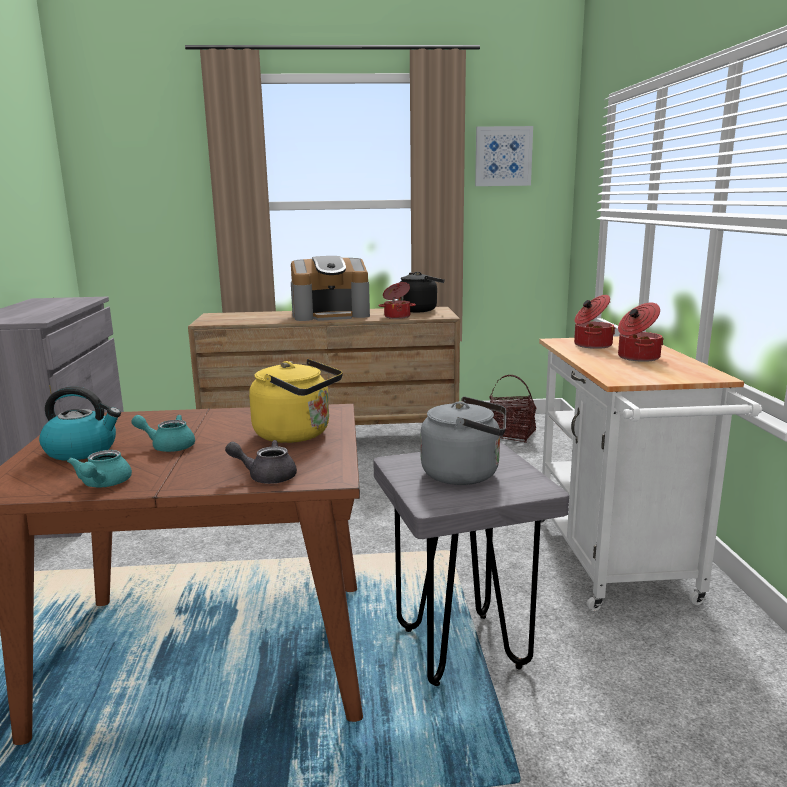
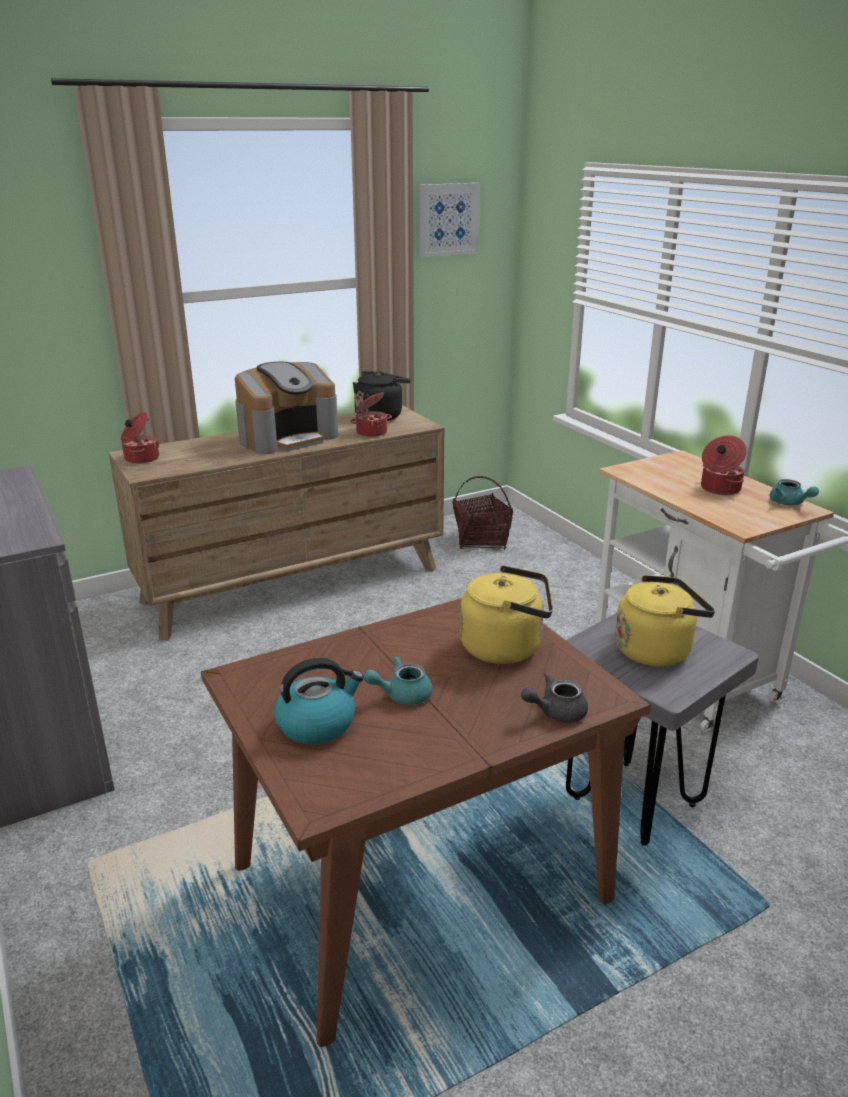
camera: 25 degrees left, 10 degrees up
turquoise teapot [67,450,132,487] -> turquoise teapot moved to [770,479,819,505]
grey kettle [421,397,506,485] -> yellow kettle [615,575,715,666]
cooking pot [574,295,616,349] -> cooking pot moved to [121,412,159,464]

